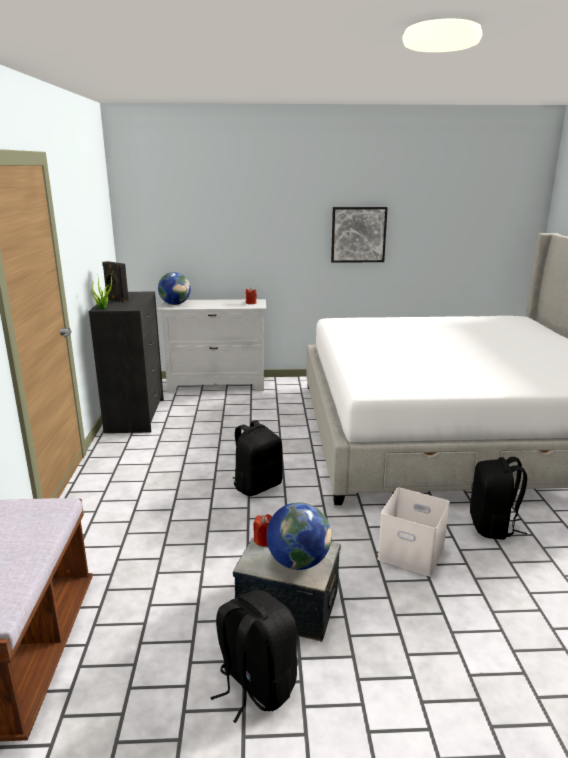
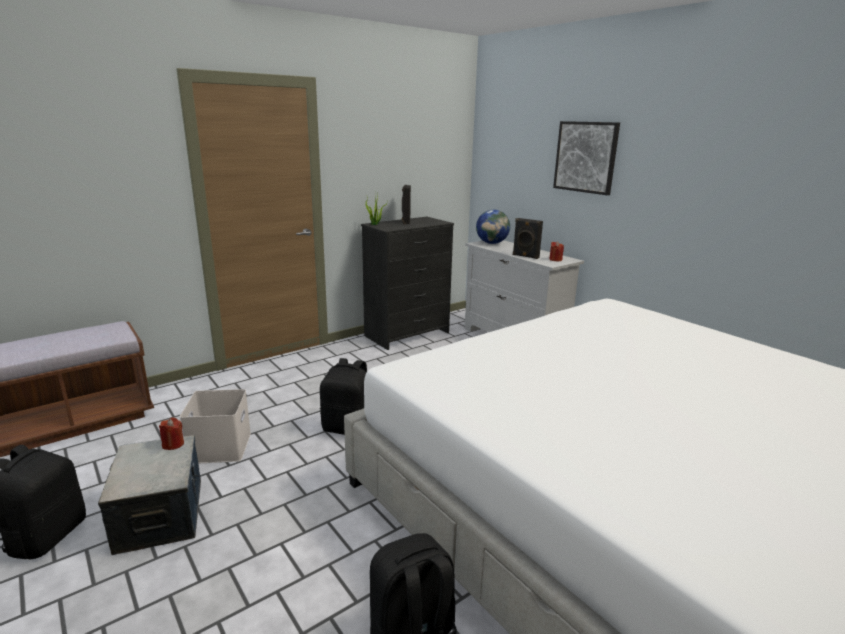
camera: 55 degrees right, 0 degrees up
globe [266,502,331,570] -> none
picture [331,207,388,263] -> picture moved to [553,121,620,195]
white storage box [377,488,450,577] -> white storage box moved to [180,389,251,464]
none -> black speaker [513,218,543,259]

